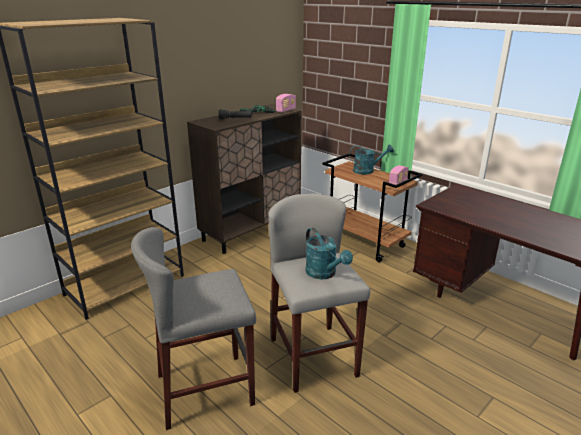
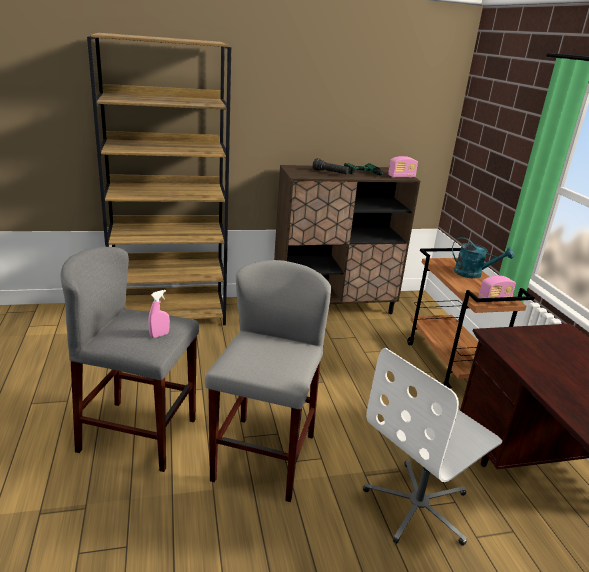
camera: 30 degrees right, 0 degrees up
turquoise watering can [305,228,353,279] -> none
none -> pink spray bottle [148,290,170,338]
none -> white office chair [363,348,502,546]

